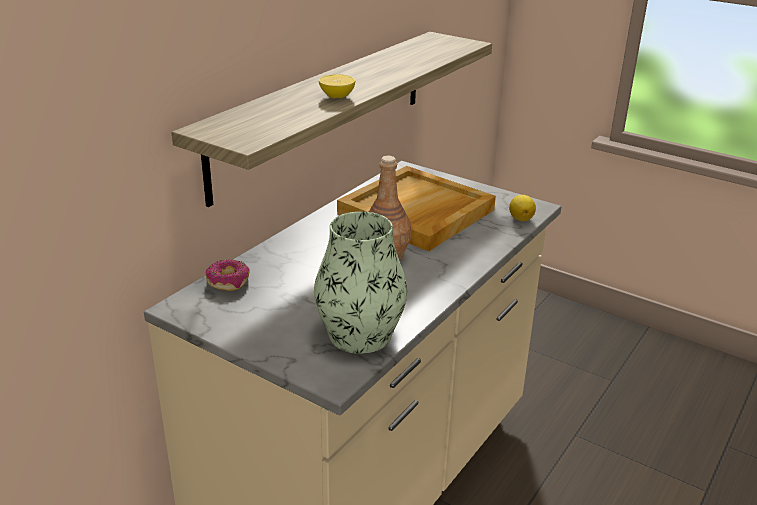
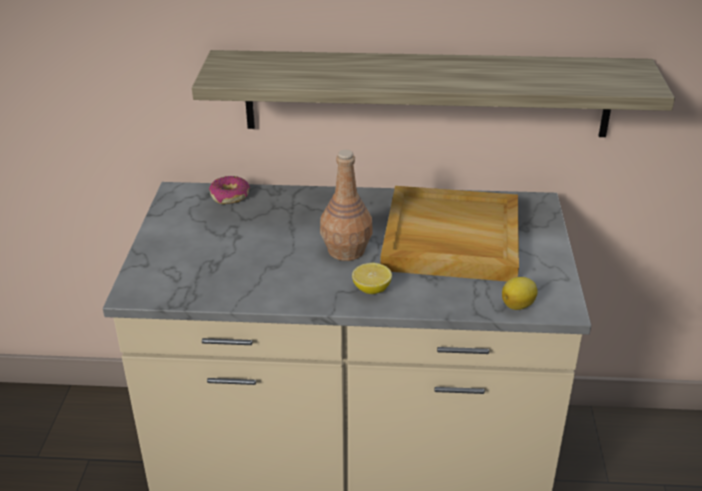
camera: 60 degrees right, 5 degrees up
vase [314,212,408,354] -> none
lemon [319,74,356,98] -> lemon moved to [352,263,392,294]

